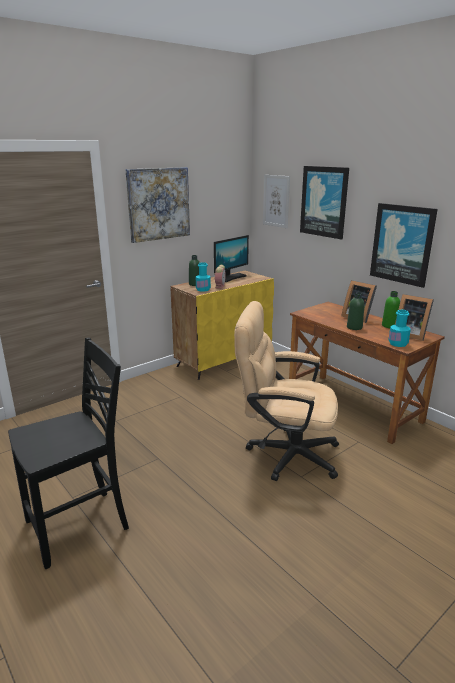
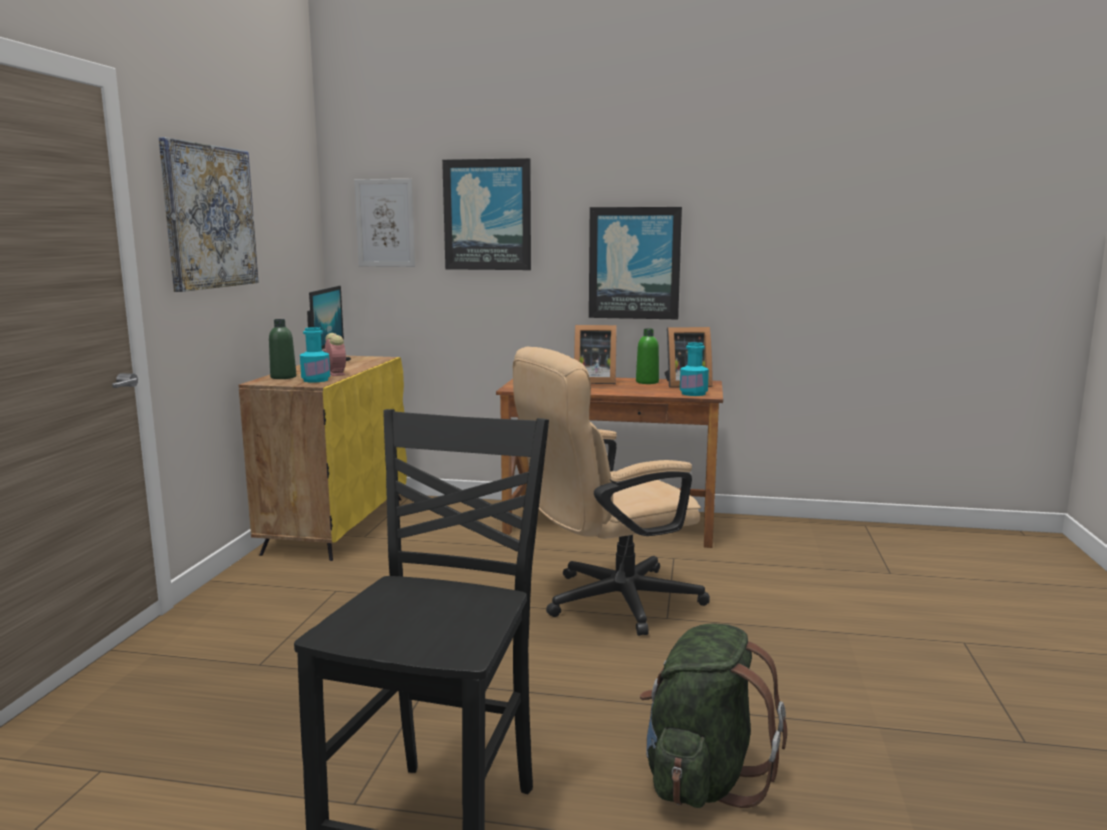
camera: 40 degrees left, 10 degrees down
green bottle [347,292,364,330] -> none
none -> green backpack [640,623,787,808]

